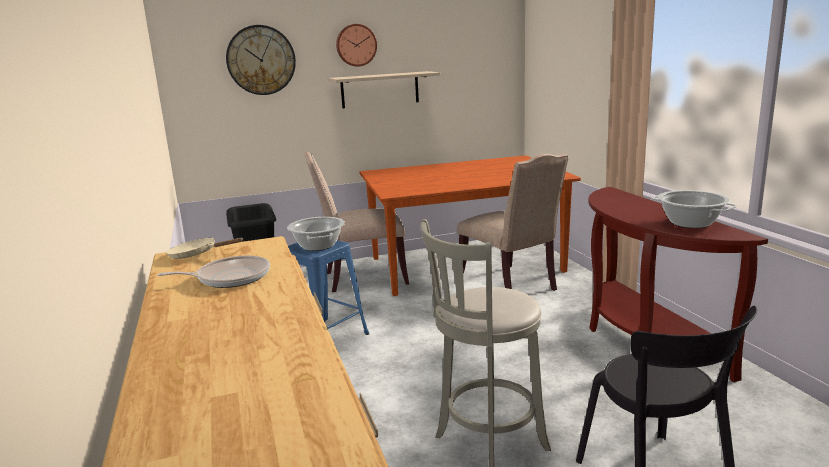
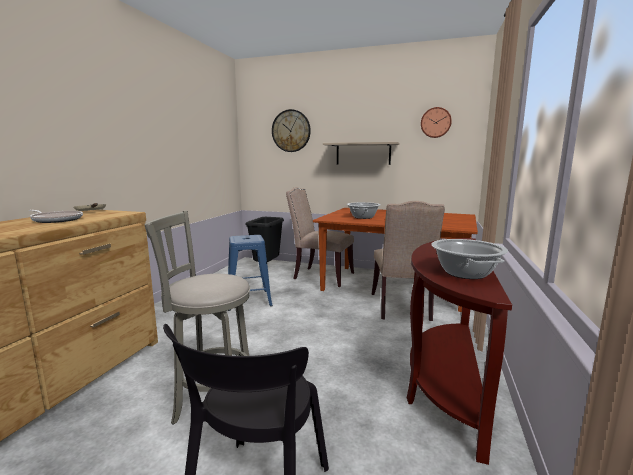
camera: 35 degrees right, 5 degrees down
cooking pot [287,217,345,251] -> cooking pot moved to [347,202,381,219]
wall clock [336,24,377,66] -> wall clock moved to [421,107,452,138]

